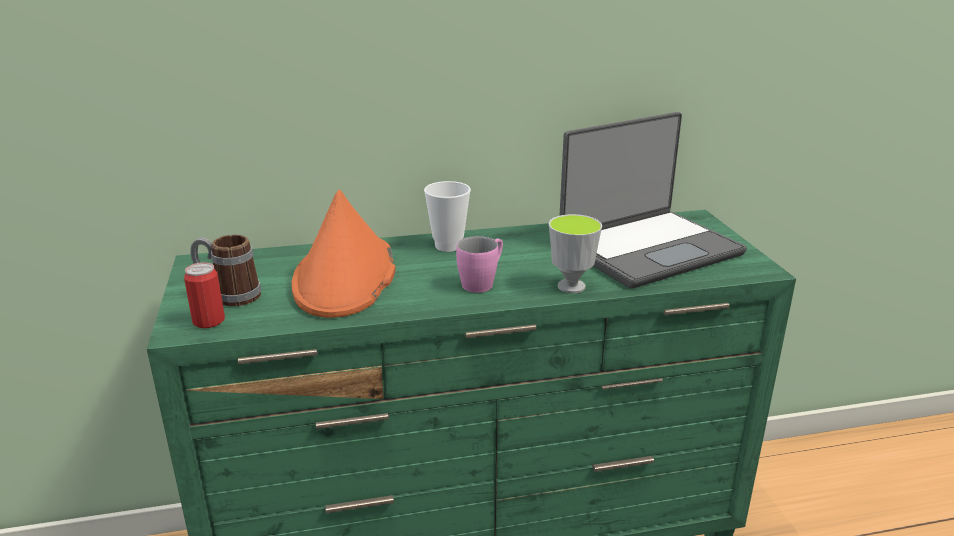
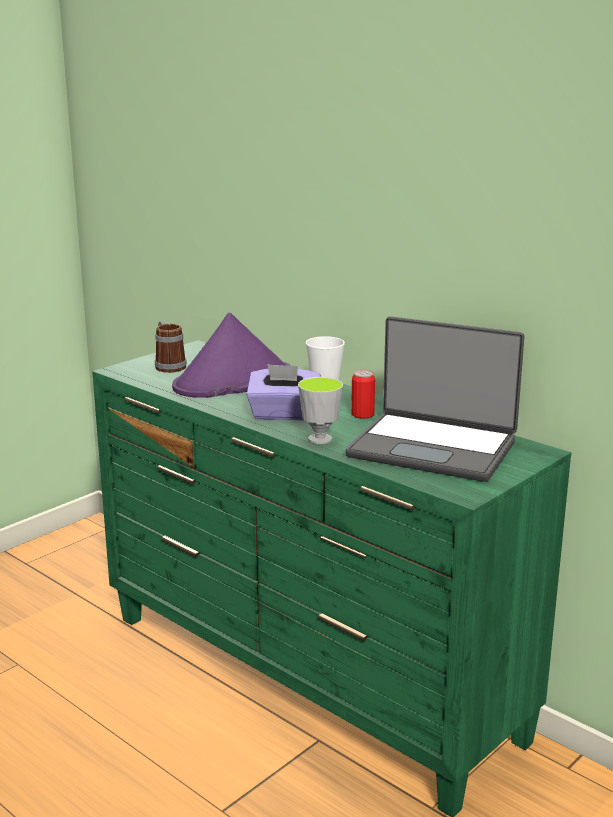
camera: 55 degrees right, 5 degrees down
can [184,262,225,328] -> can moved to [351,370,375,418]
orange hat [292,190,396,318] -> purple hat [172,313,290,398]
pink mug [456,236,503,293] -> purple tissue box [246,364,321,420]

